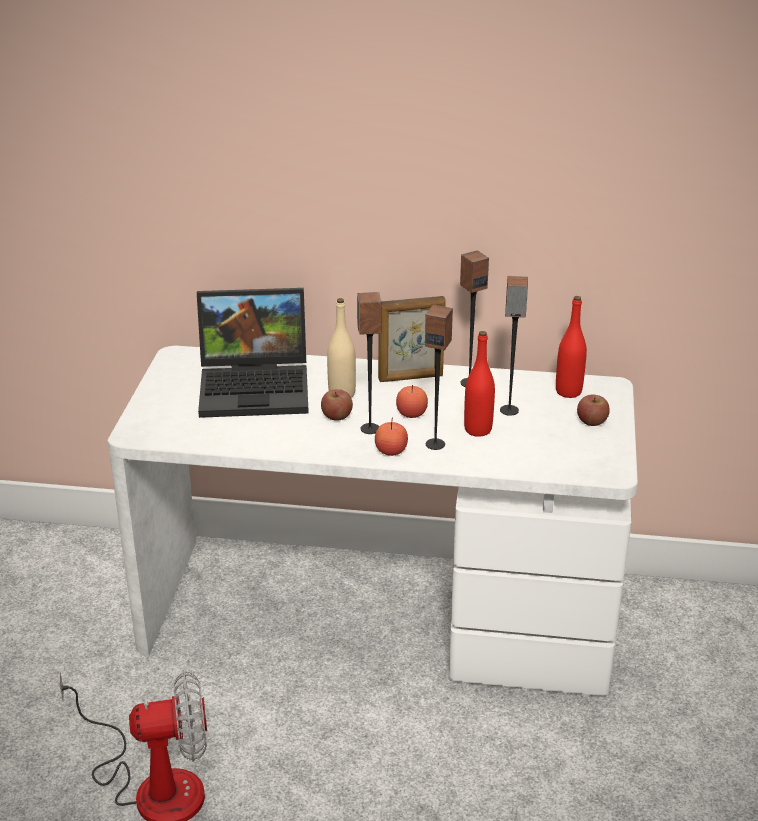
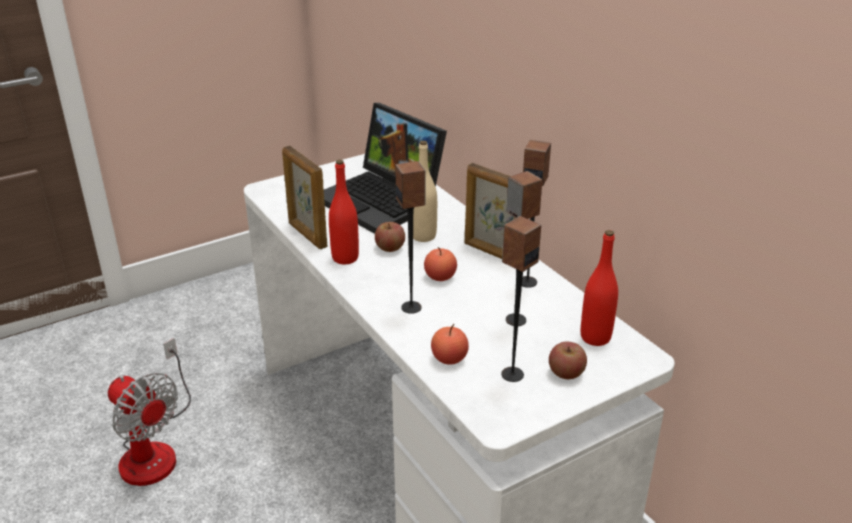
camera: 50 degrees right, 0 degrees up
speaker [357,292,381,434] -> speaker moved to [501,216,541,382]
apple [375,418,408,456] -> apple moved to [431,324,469,364]
red bottle [464,331,495,437] -> red bottle moved to [329,160,359,264]
none -> picture frame [282,146,327,249]

